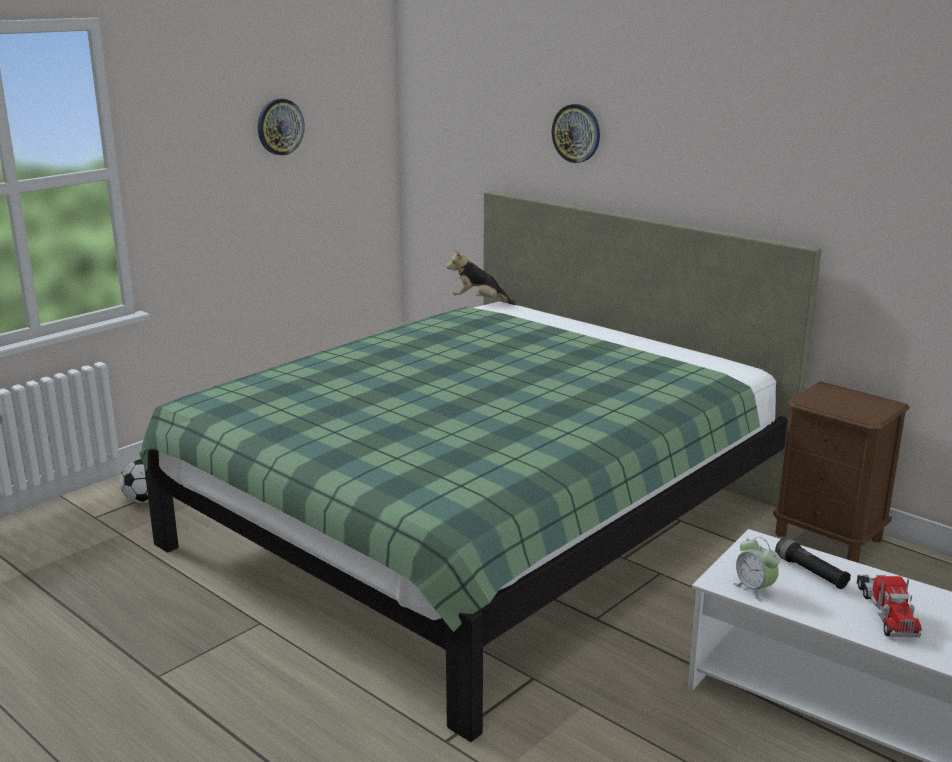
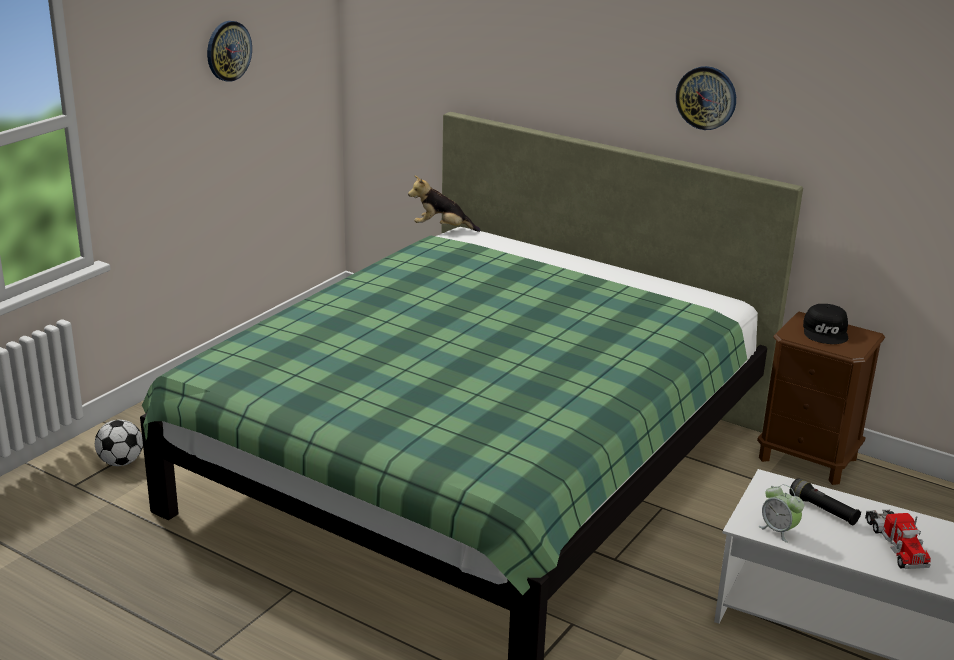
camera: 10 degrees left, 5 degrees up
wall clock [551,104,600,163] -> wall clock moved to [676,66,736,130]
none -> black cap [803,304,848,344]

